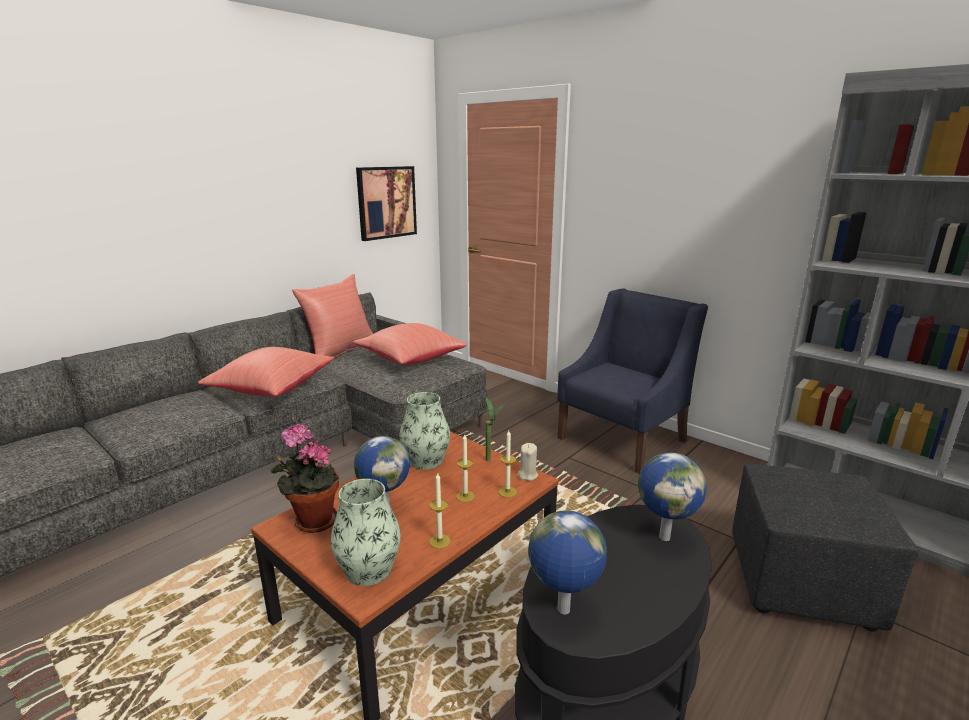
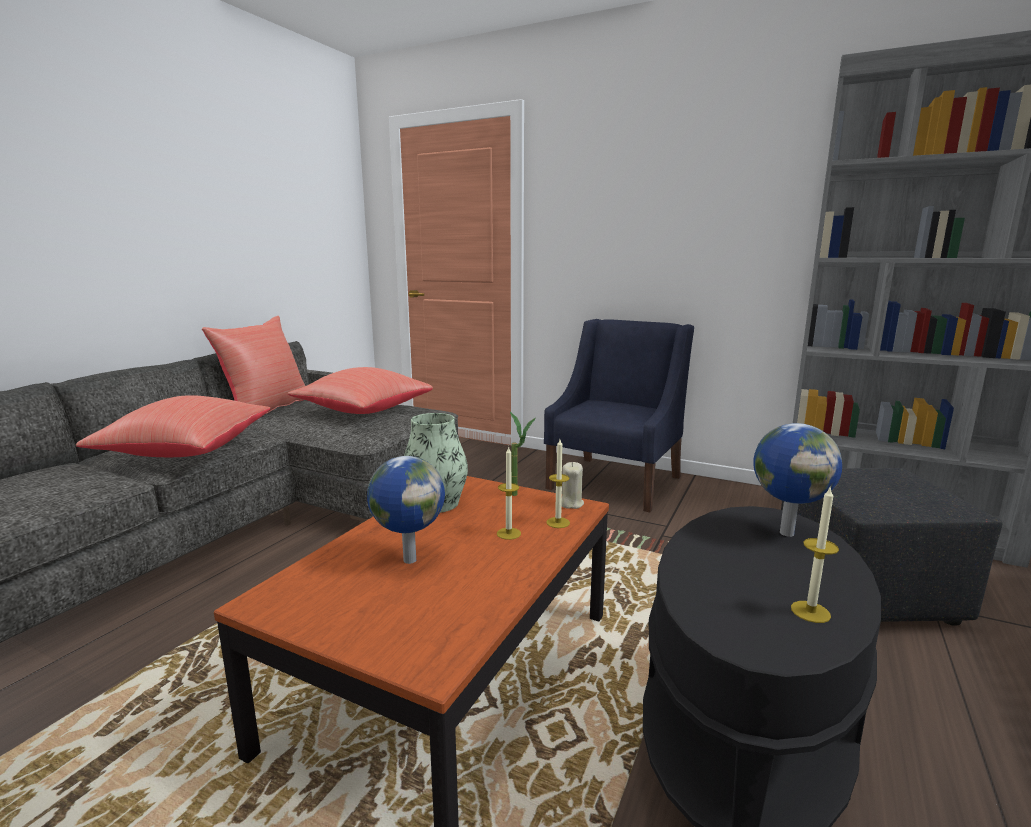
camera: 15 degrees left, 5 degrees down
potted plant [271,424,339,533] -> none
vase [330,479,401,586] -> none
picture [356,166,417,241] -> none
candle [429,472,451,549] -> candle moved to [791,488,839,623]
globe [528,510,607,614] -> none

